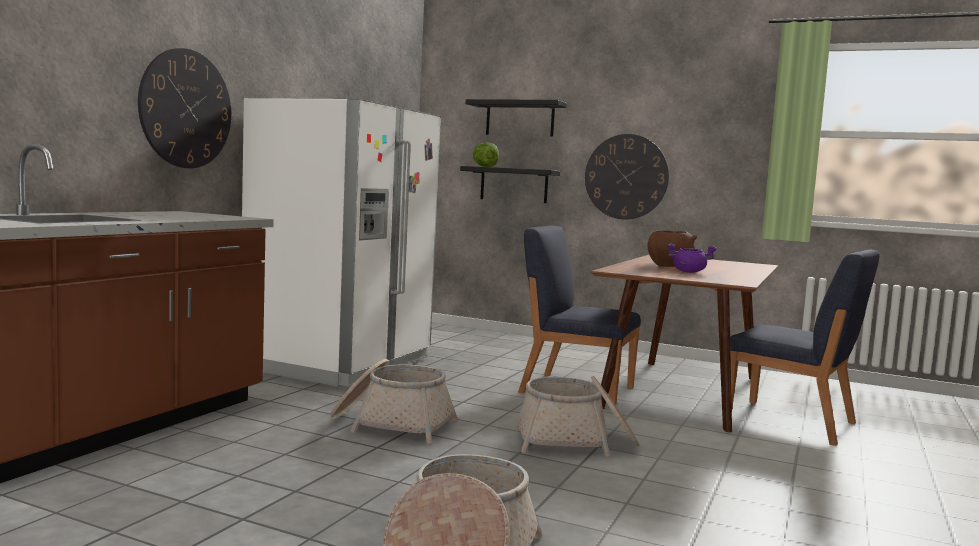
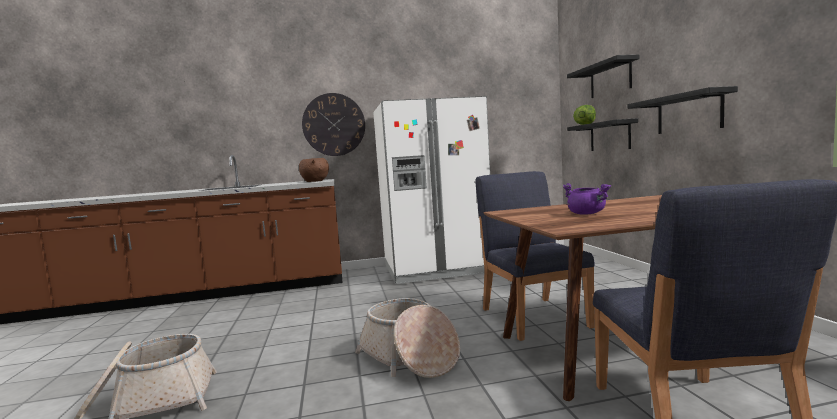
camera: 55 degrees right, 0 degrees up
basket [330,359,458,444] -> none
wall clock [585,134,669,220] -> black shelf [628,86,738,134]
brown bowl [648,231,697,267] -> brown bowl moved to [299,158,329,182]

